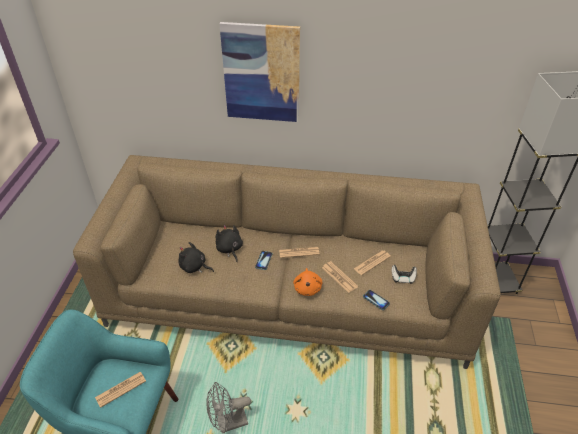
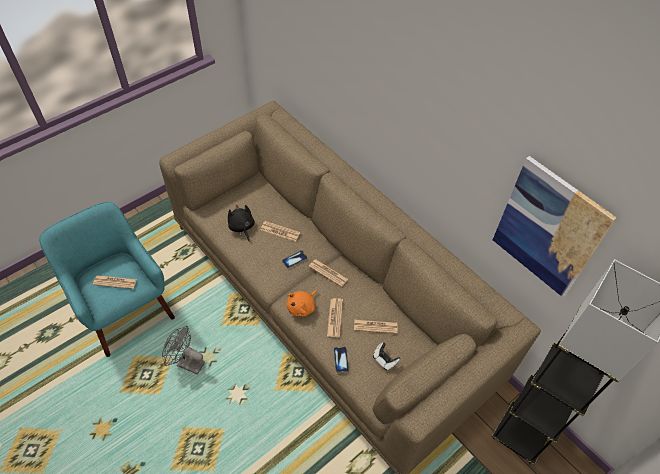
camera: 40 degrees right, 10 degrees up
black plush toy [216,225,243,262] -> newspaper [261,221,300,242]
picture [220,22,300,122] -> picture moved to [493,156,617,297]

